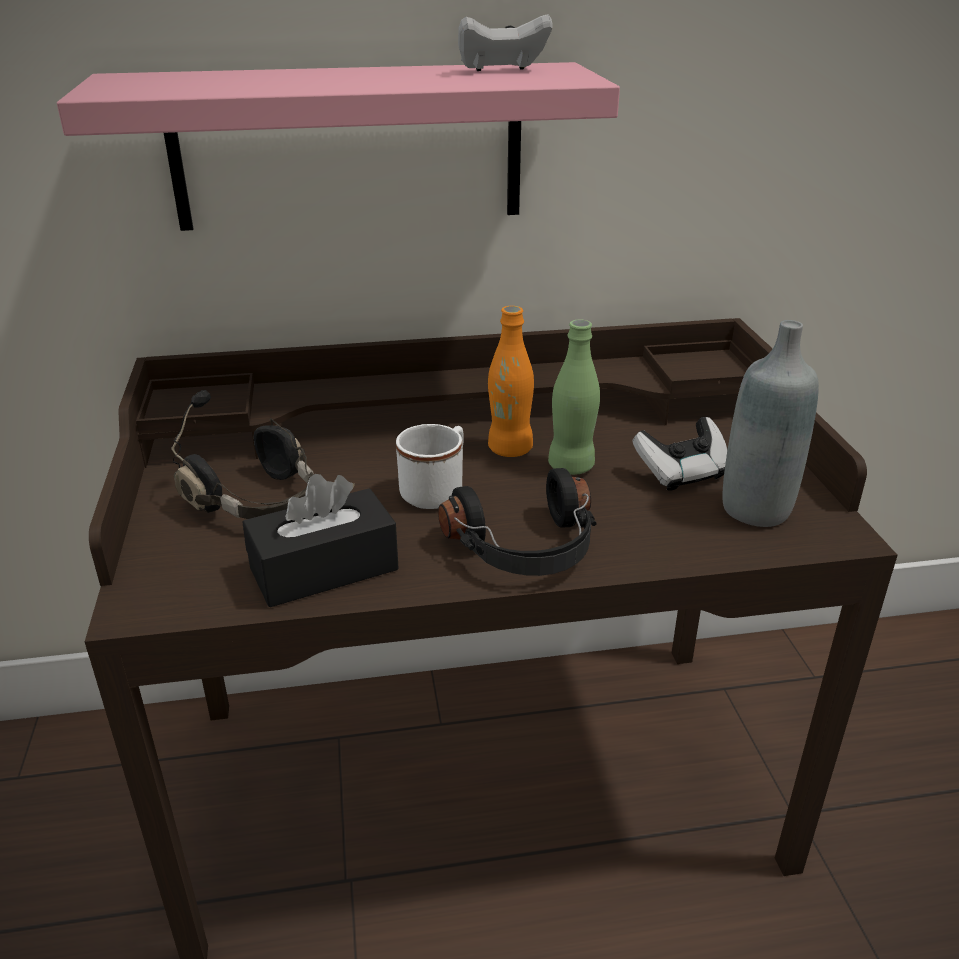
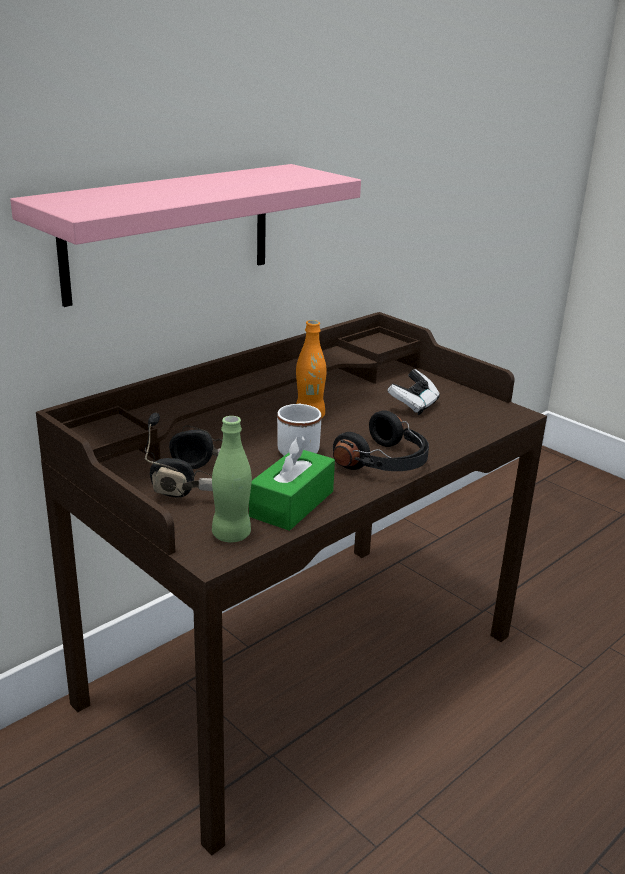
camera: 35 degrees left, 5 degrees down
black tissue box [242,474,399,607] -> green tissue box [249,436,335,531]
white game controller [458,14,553,71] -> none
green bottle [548,320,600,475] -> green bottle moved to [212,416,252,542]
grey bottle [722,320,819,527] -> none

